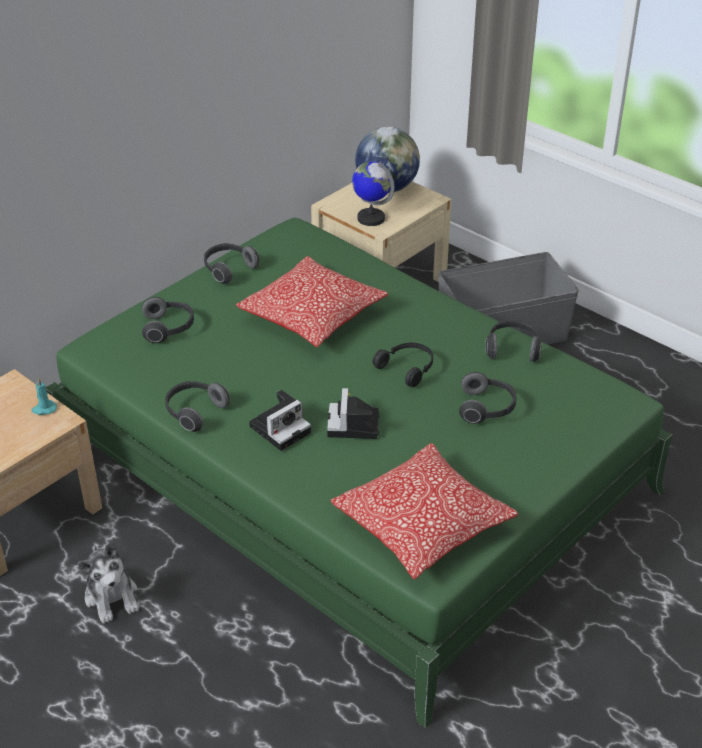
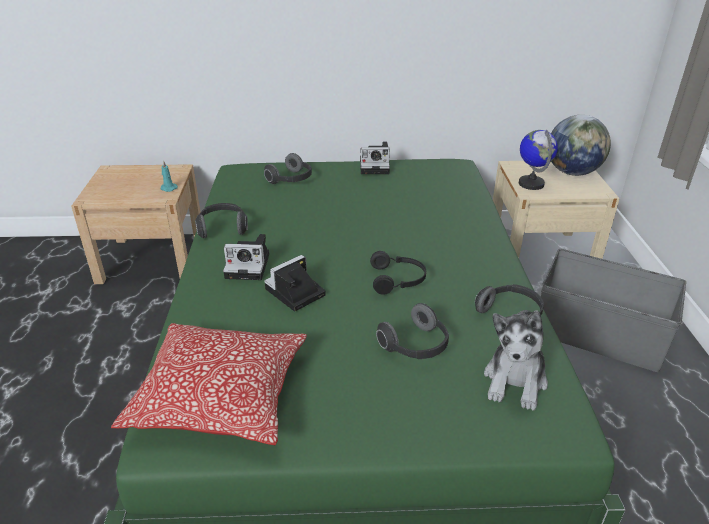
camera: 45 degrees right, 5 degrees down
plush toy [78,543,139,624] -> plush toy moved to [484,310,548,411]
headphones [204,243,259,284] -> camera [360,141,390,174]
pillow [236,256,388,347] -> none

